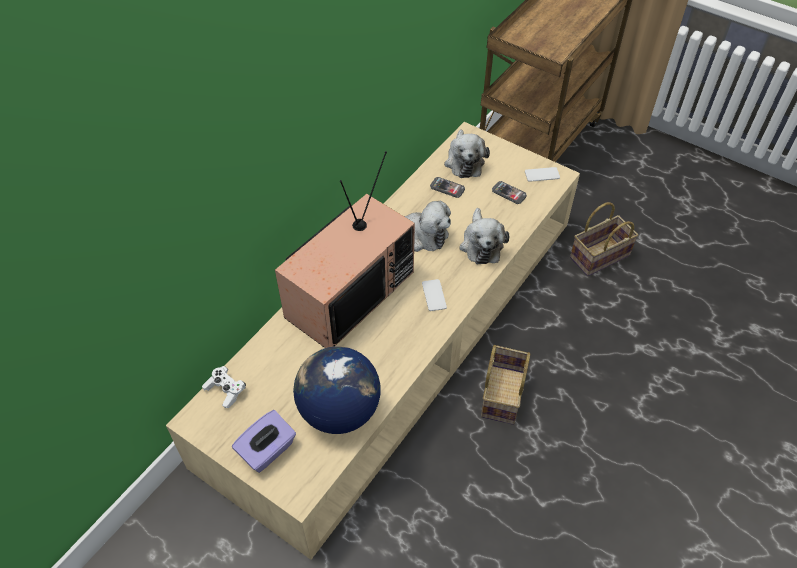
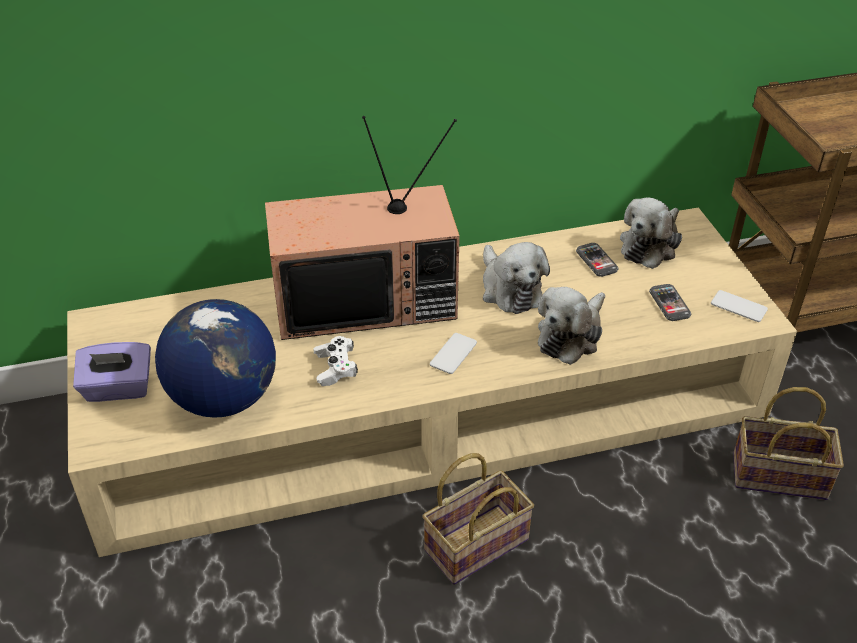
camera: 40 degrees right, 10 degrees down
white game controller [202,366,246,408] -> white game controller moved to [313,336,358,386]

